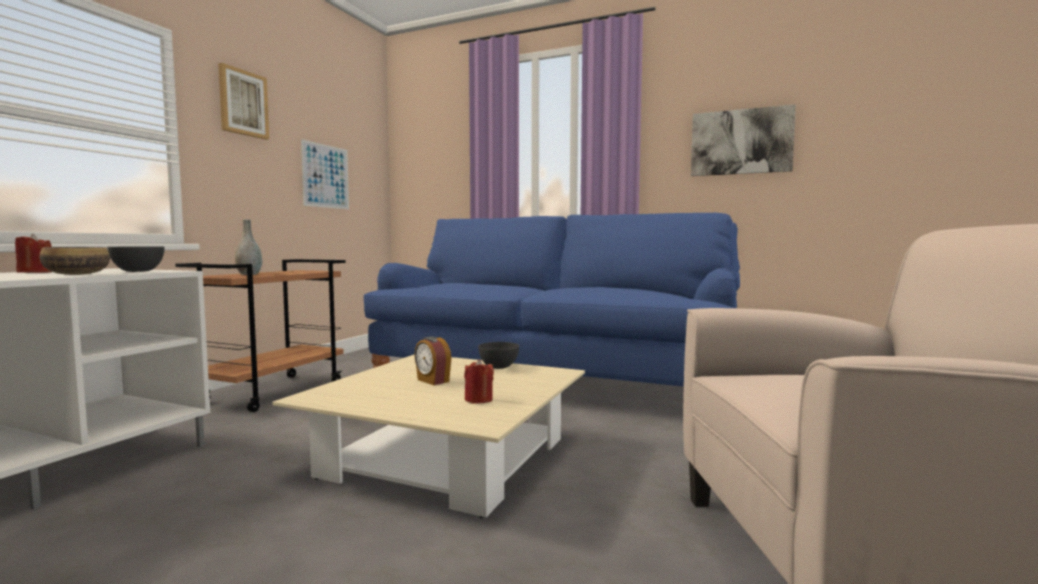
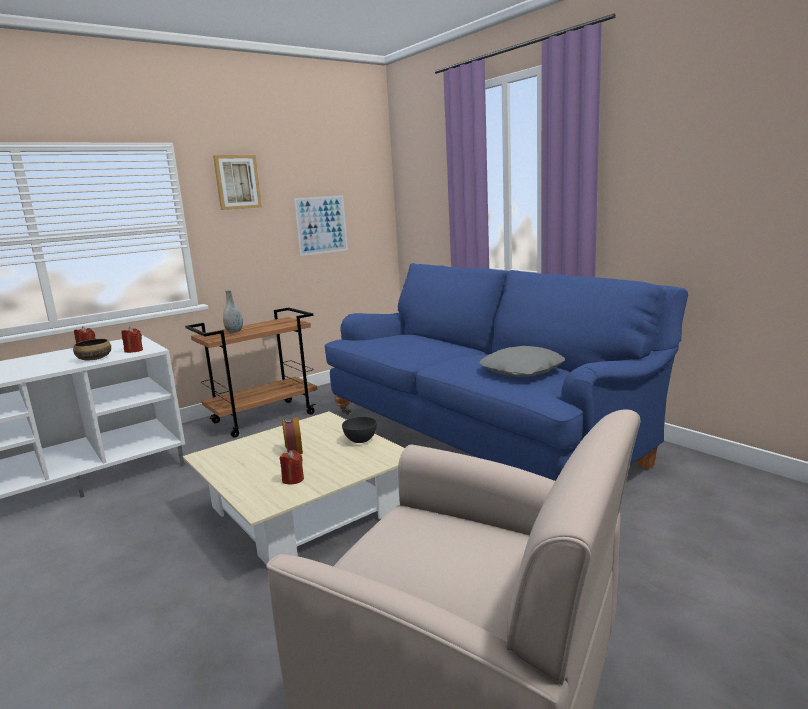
camera: 30 degrees right, 10 degrees up
grey bowl [107,247,164,272] -> red candle [121,327,143,353]
picture [691,104,796,176] -> none
none -> grey pillow [479,346,565,377]

